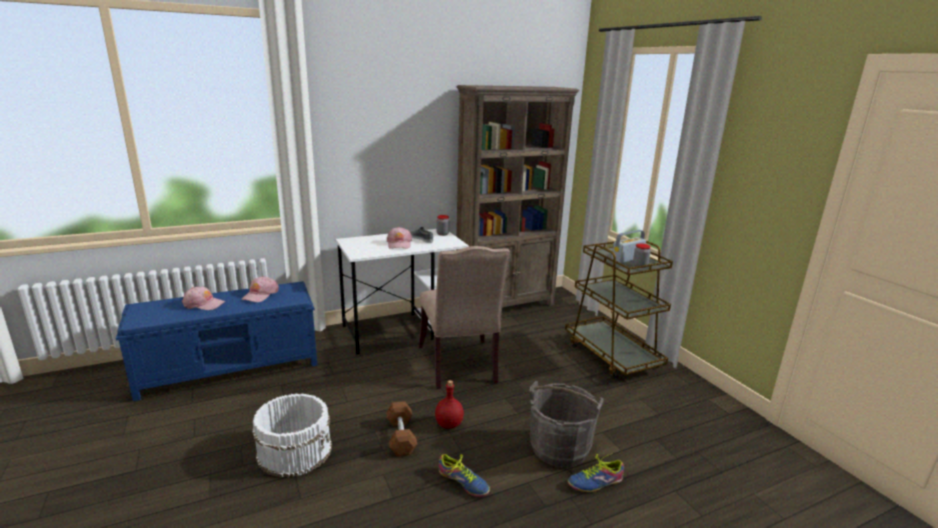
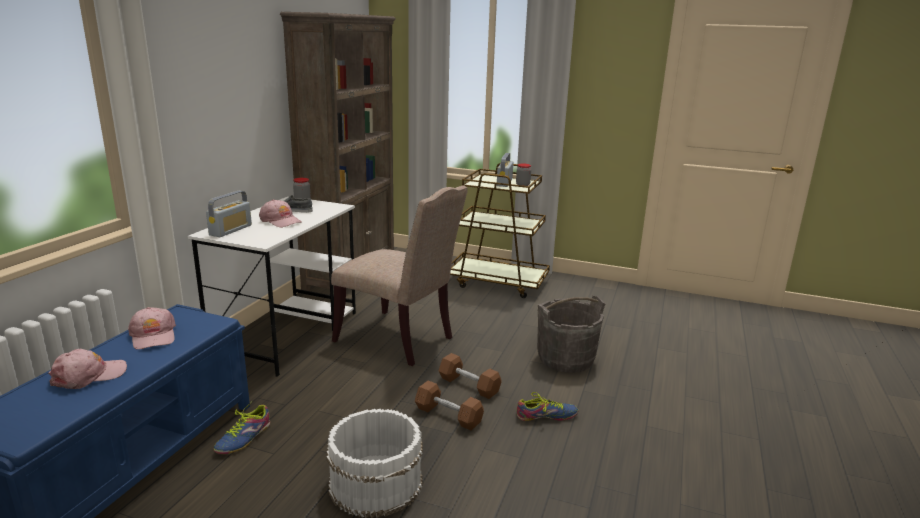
camera: 45 degrees left, 0 degrees up
red bottle [435,380,464,429] -> brown dumbbell [439,353,502,399]
shoe [568,453,624,492] -> shoe moved to [213,403,270,454]
none -> radio [206,191,252,237]

